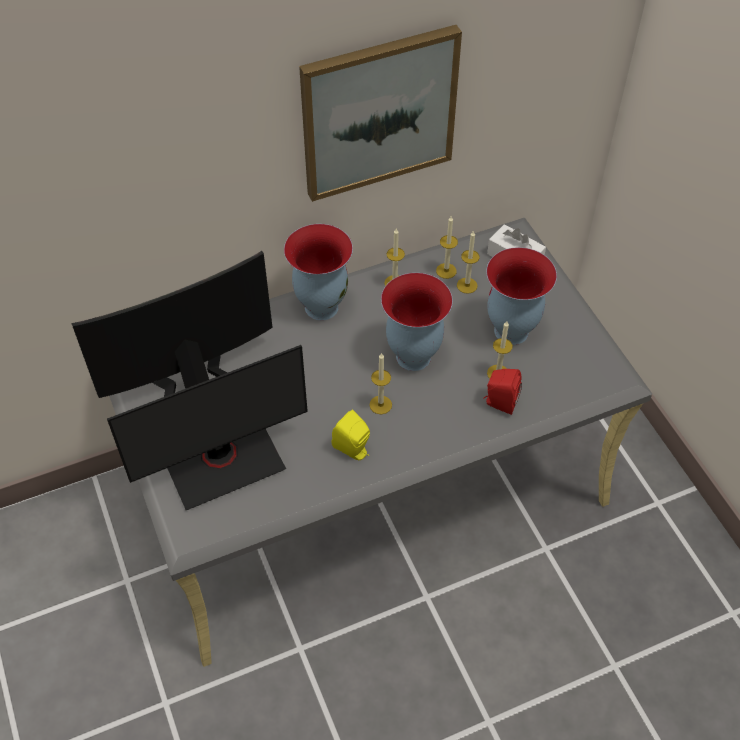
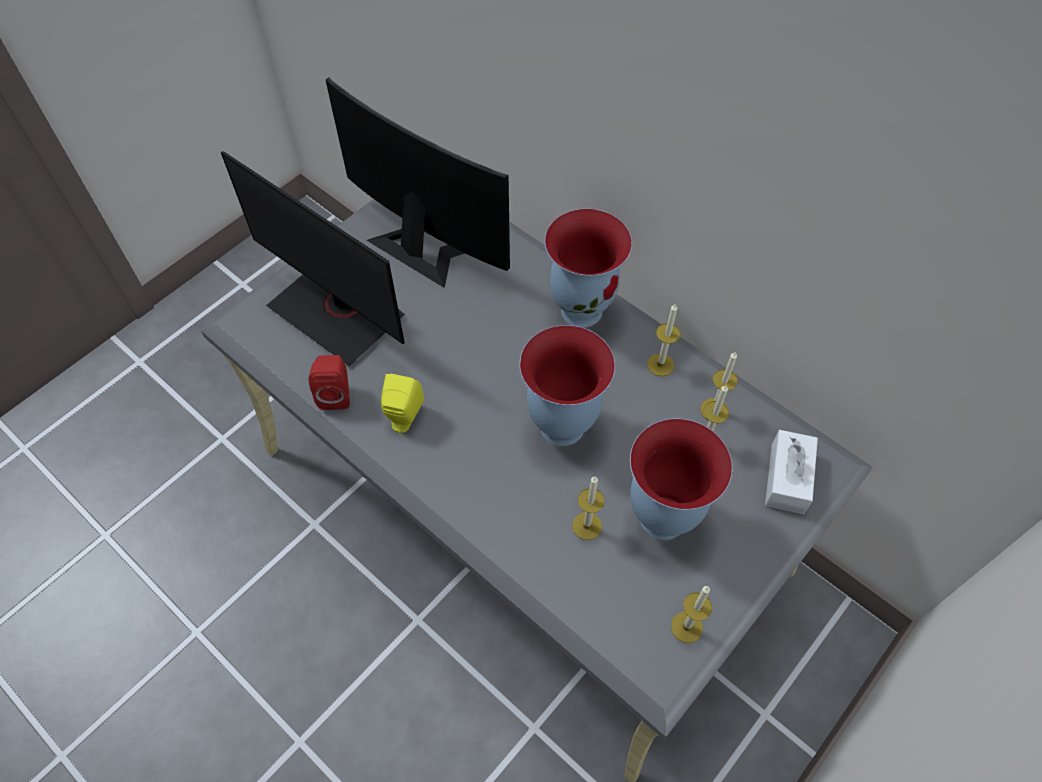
camera: 65 degrees right, 5 degrees up
picture [299,25,462,202] -> none
candle [369,353,392,414] -> candle moved to [671,586,712,643]
red speaker [483,369,522,415] -> red speaker moved to [309,355,350,410]

